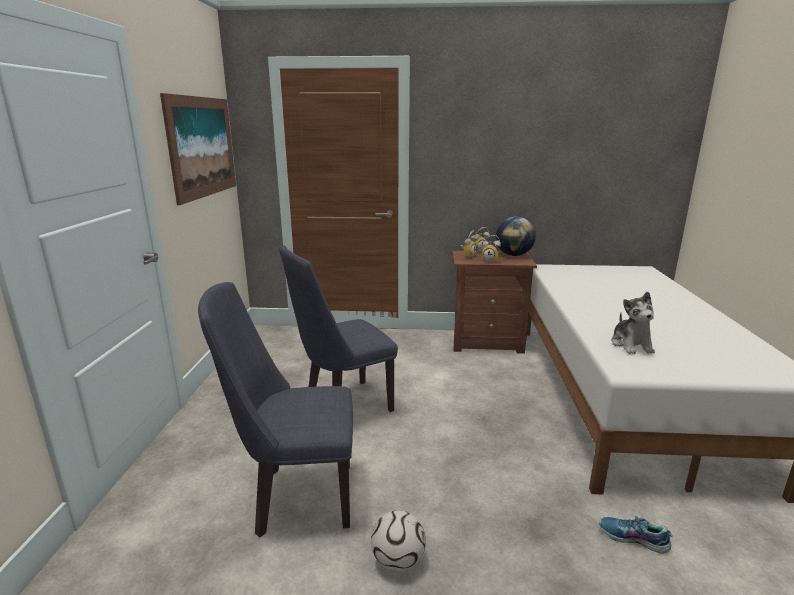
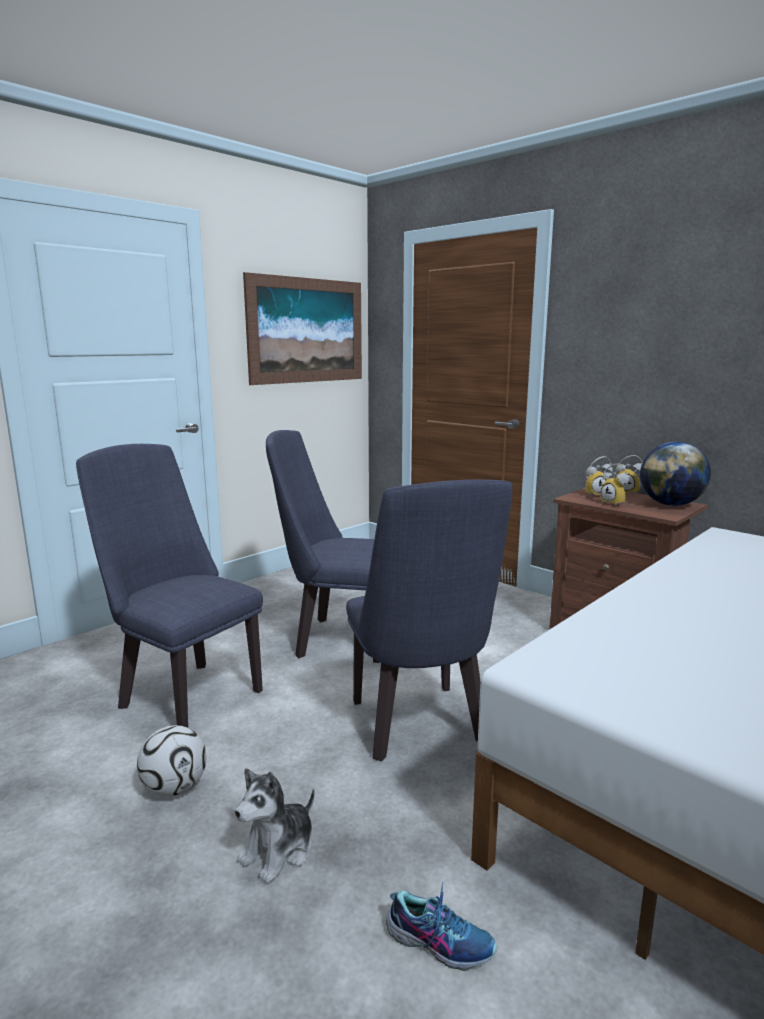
camera: 40 degrees right, 5 degrees down
shoe [599,516,673,553] -> shoe turned 135 degrees clockwise [386,883,497,971]
plush toy [611,292,655,354] -> plush toy moved to [235,768,315,884]
none -> blue chair [346,480,512,761]

